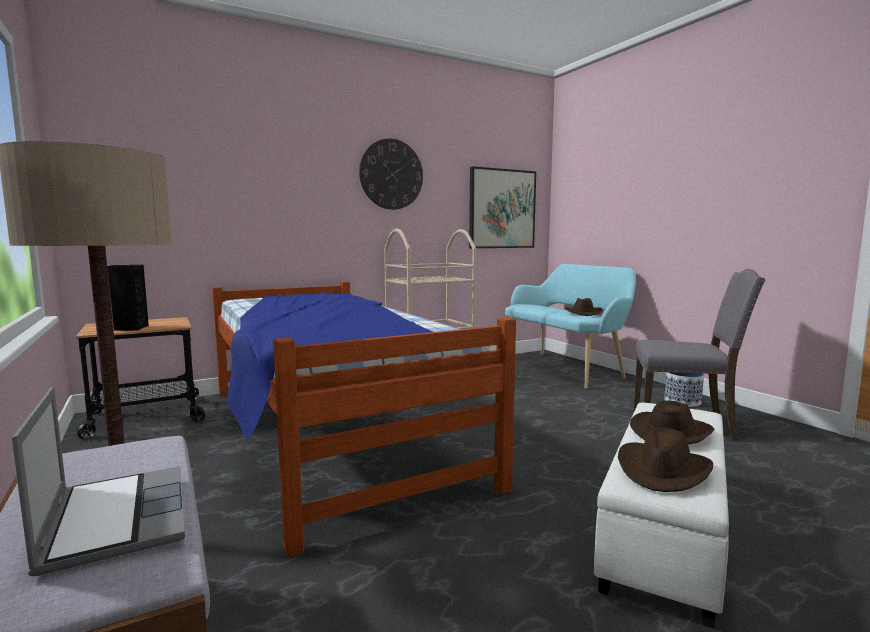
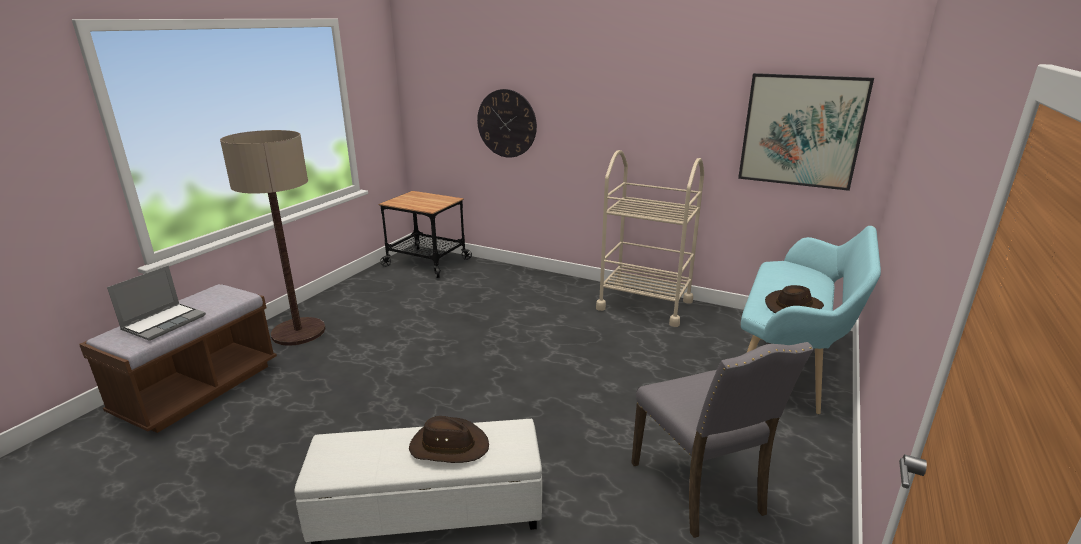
camera: 55 degrees right, 15 degrees up
black speaker [107,265,149,331] -> none
bed [212,281,516,557] -> none
wall clock [359,139,423,210] -> wall clock moved to [477,89,537,158]
brown hat [618,428,713,492] -> none
planter [664,372,704,407] -> none

